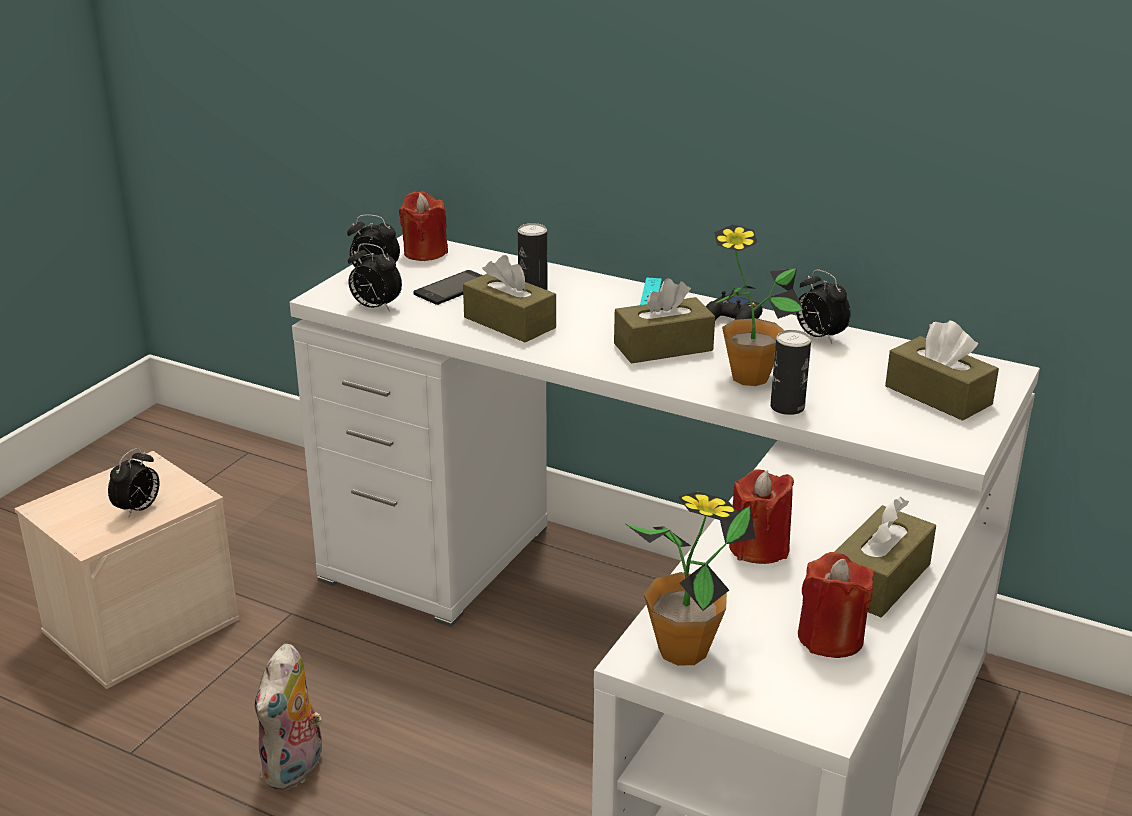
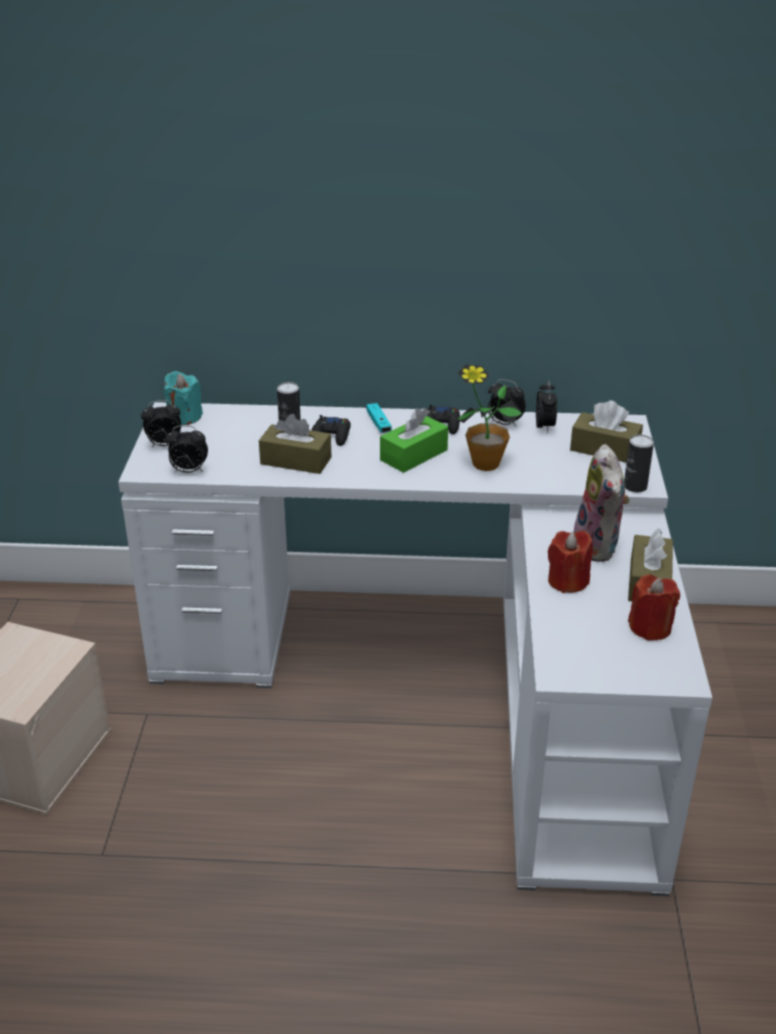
camera: 25 degrees left, 5 degrees up
alarm clock [108,448,159,518] -> alarm clock moved to [536,380,557,433]
plush toy [255,644,323,790] -> plush toy moved to [574,444,630,562]
red candle [399,192,448,261] -> turquoise candle [164,371,203,425]
phone [413,270,482,305] -> none
brown tissue box [614,278,715,364] -> green tissue box [380,408,448,473]
potted plant [626,491,755,666] -> none
can [770,330,811,415] -> can moved to [624,435,654,492]
none -> black game controller [312,415,351,446]

